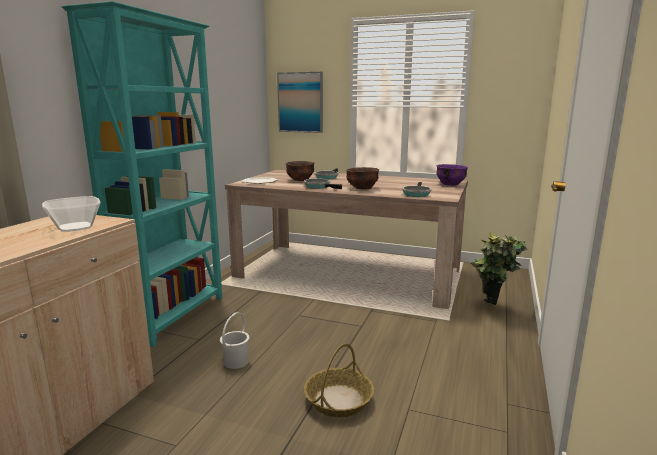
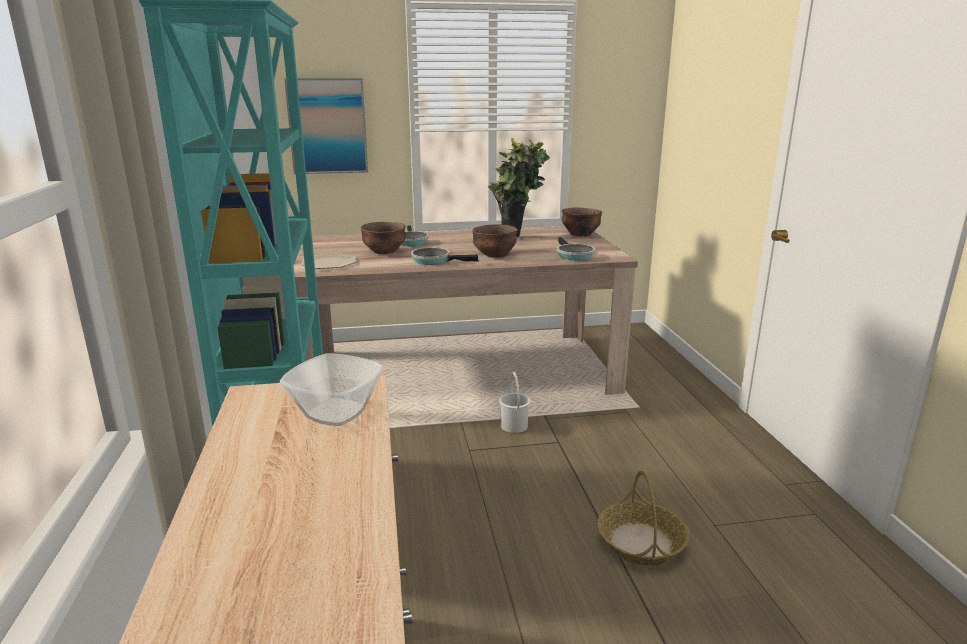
camera: 30 degrees left, 5 degrees up
white bucket [220,312,250,369] -> white bucket moved to [499,372,531,433]
purple bowl [436,164,468,186] -> brown bowl [561,208,602,237]
potted plant [471,231,527,305] -> potted plant moved to [488,138,550,237]

